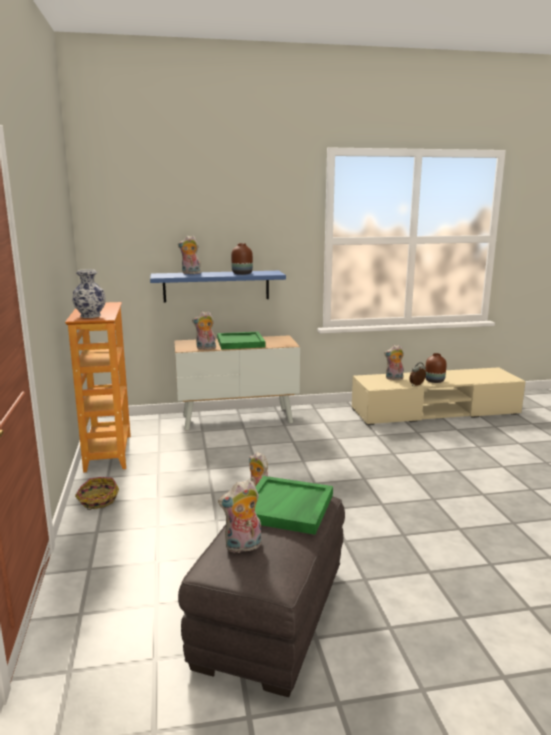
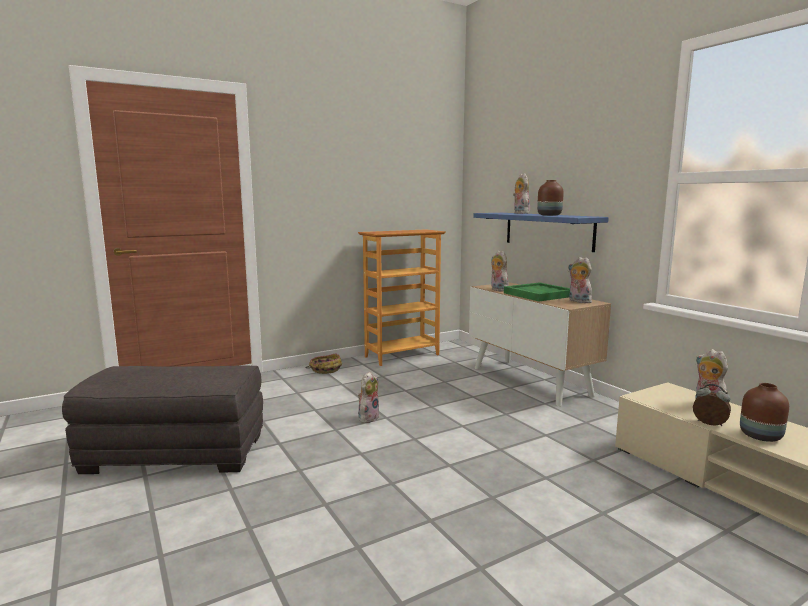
camera: 70 degrees right, 5 degrees down
vase [72,269,106,318] -> none
plush toy [218,479,261,553] -> plush toy moved to [568,257,595,303]
green tray [255,476,333,535] -> none

